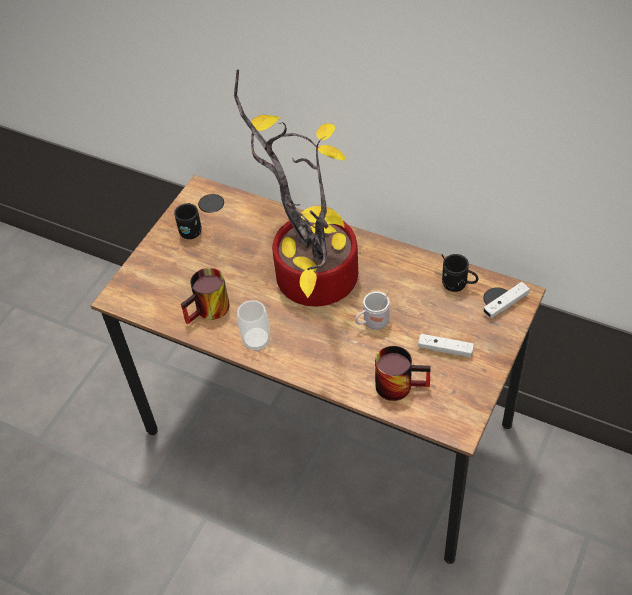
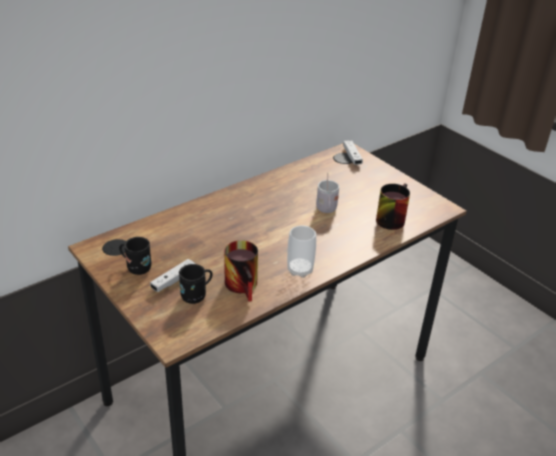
camera: 70 degrees left, 15 degrees down
potted plant [234,69,358,307] -> none
white game controller [418,334,474,357] -> white game controller moved to [150,259,196,292]
black mug [441,254,478,292] -> black mug moved to [179,264,213,304]

